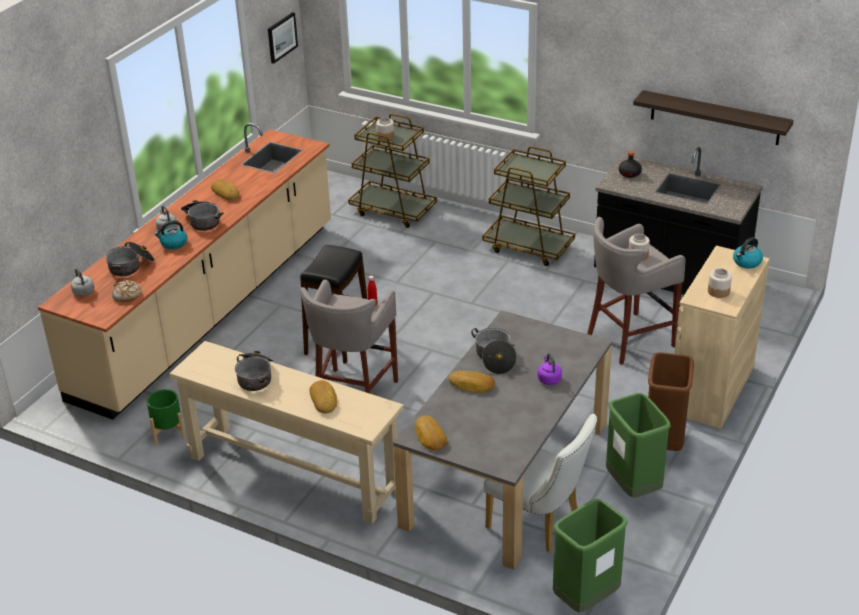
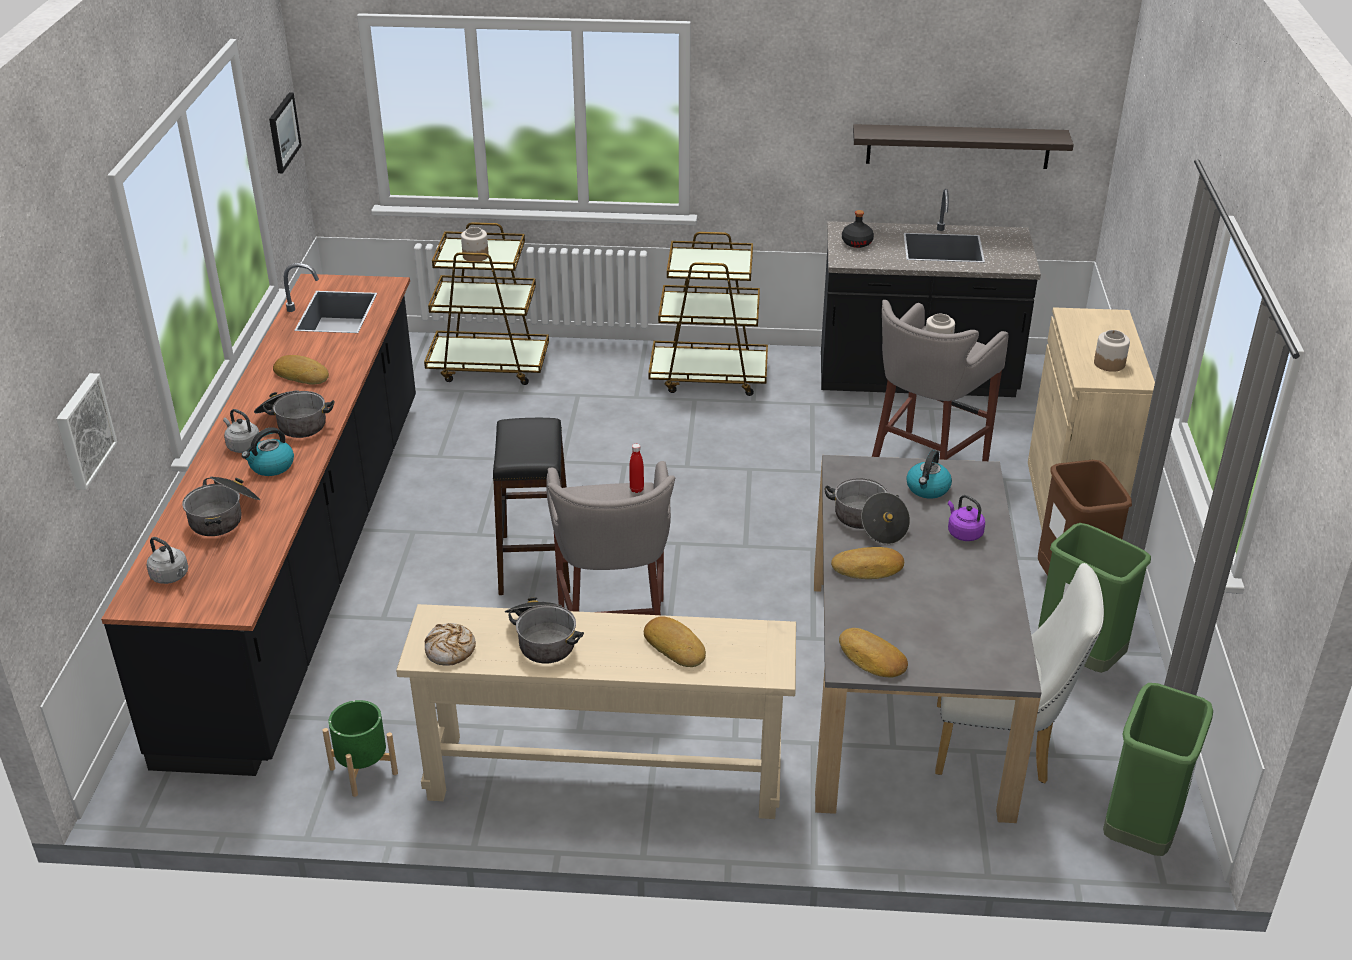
camera: 25 degrees left, 0 degrees up
beige counter [38,123,331,420] -> black counter [101,263,416,776]
bread [112,280,141,302] -> bread moved to [425,623,476,666]
kettle [733,237,763,269] -> kettle moved to [906,450,952,499]
none -> picture [56,373,117,490]

